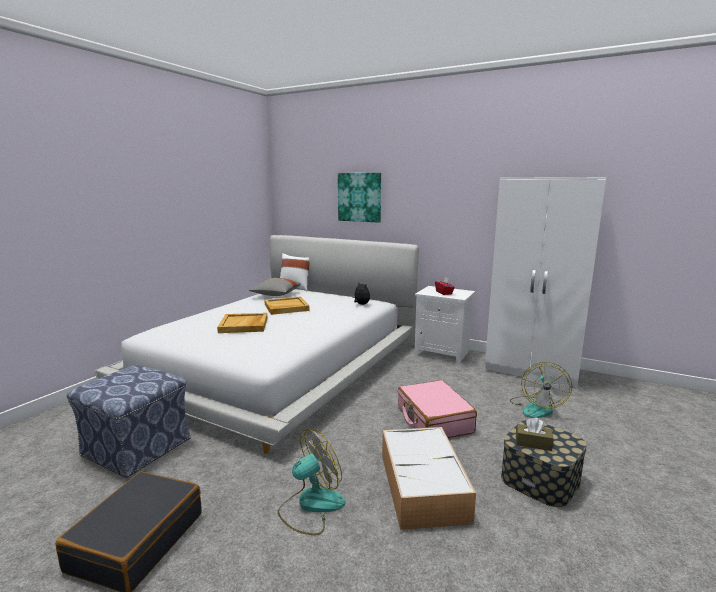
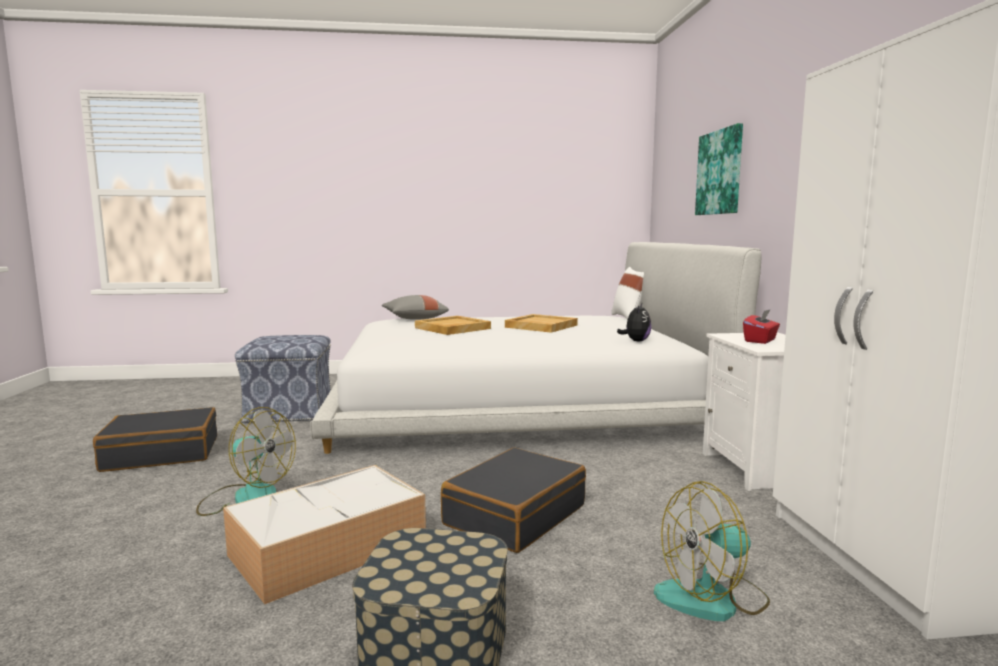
camera: 55 degrees right, 5 degrees down
grey pillow [249,278,301,296] -> grey pillow moved to [382,295,449,320]
pink suitcase [398,380,477,438] -> black suitcase [441,448,586,553]
brown tissue box [516,417,554,451] -> none

